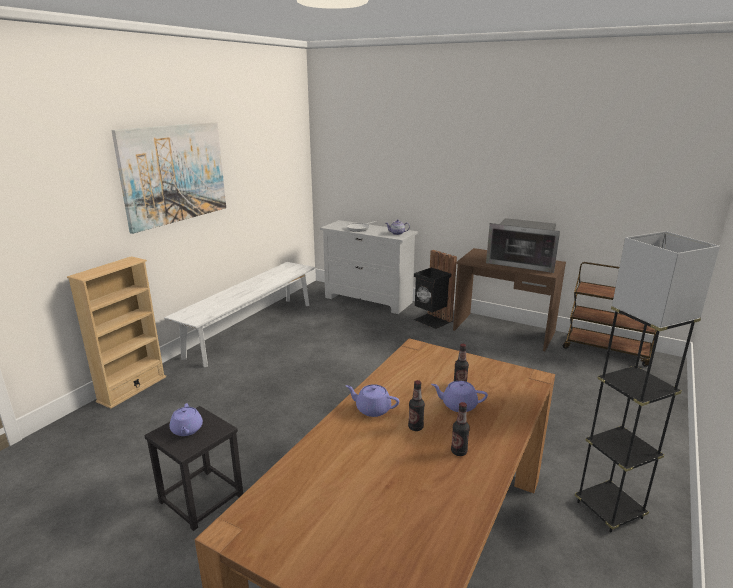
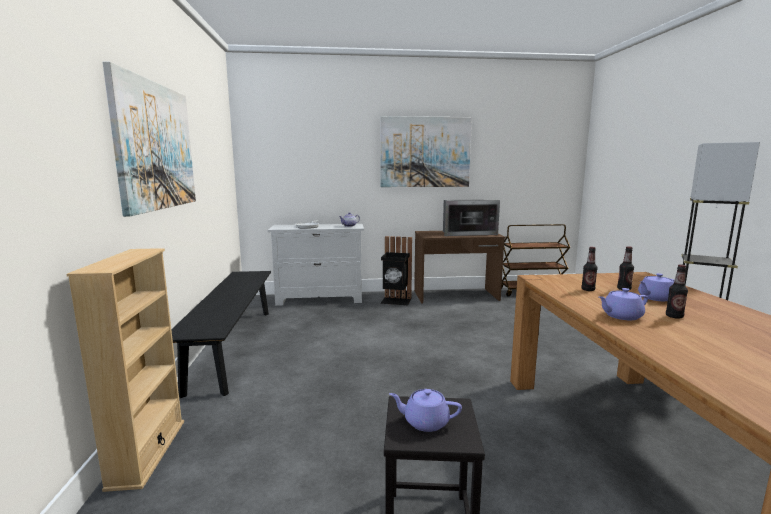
camera: 35 degrees left, 10 degrees down
white bench [164,262,315,367] -> black bench [171,271,271,398]
purple teapot [170,403,203,436] -> purple teapot turned 150 degrees clockwise [389,389,462,432]
bottle [451,402,470,456] -> bottle moved to [581,247,598,291]
none -> picture [380,116,472,187]

